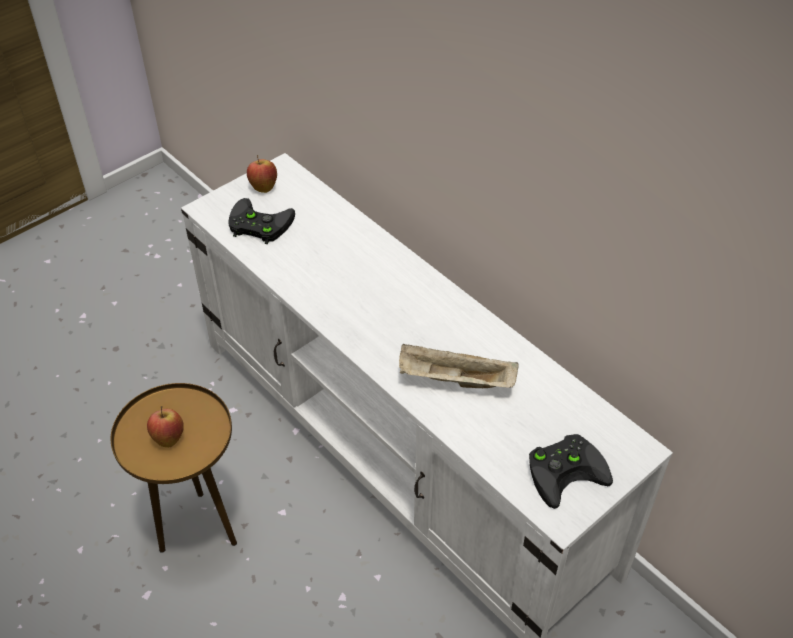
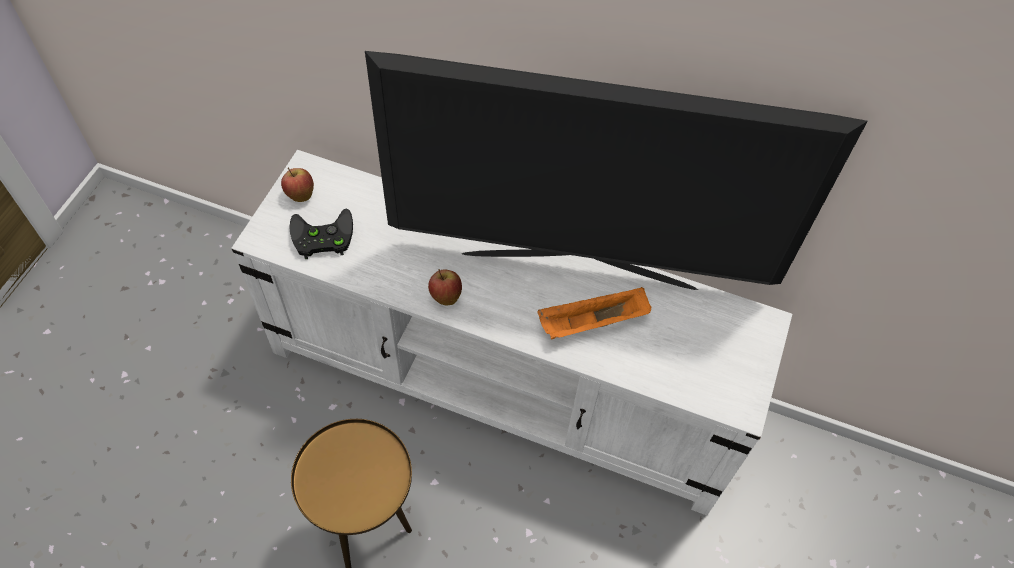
camera: 30 degrees left, 10 degrees up
apple [147,406,184,448] -> apple moved to [428,269,462,305]
beige tray [399,343,519,388] -> orange tray [537,287,651,339]
black game controller [529,434,613,509] -> none
none -> television [365,51,868,290]

